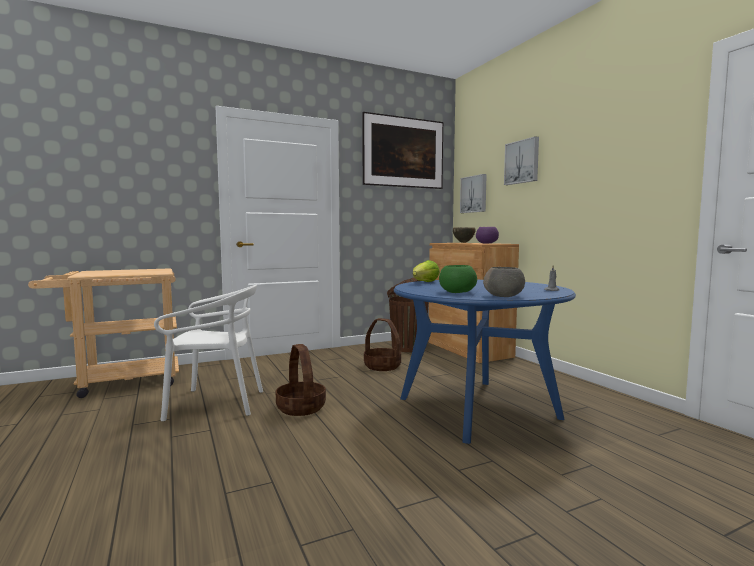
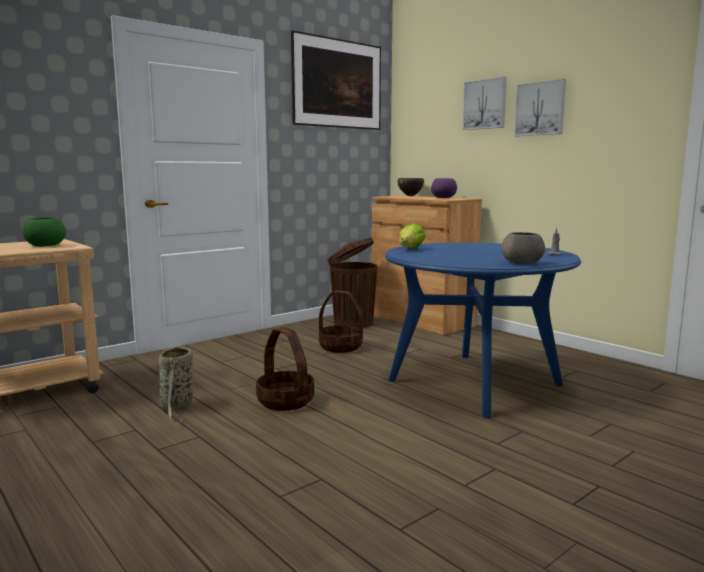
camera: 15 degrees left, 5 degrees up
white chair [154,285,263,421] -> basket [155,345,193,422]
green bowl [439,265,477,293] -> green bowl moved to [23,217,66,247]
picture [460,174,487,213] -> picture moved to [514,79,566,136]

